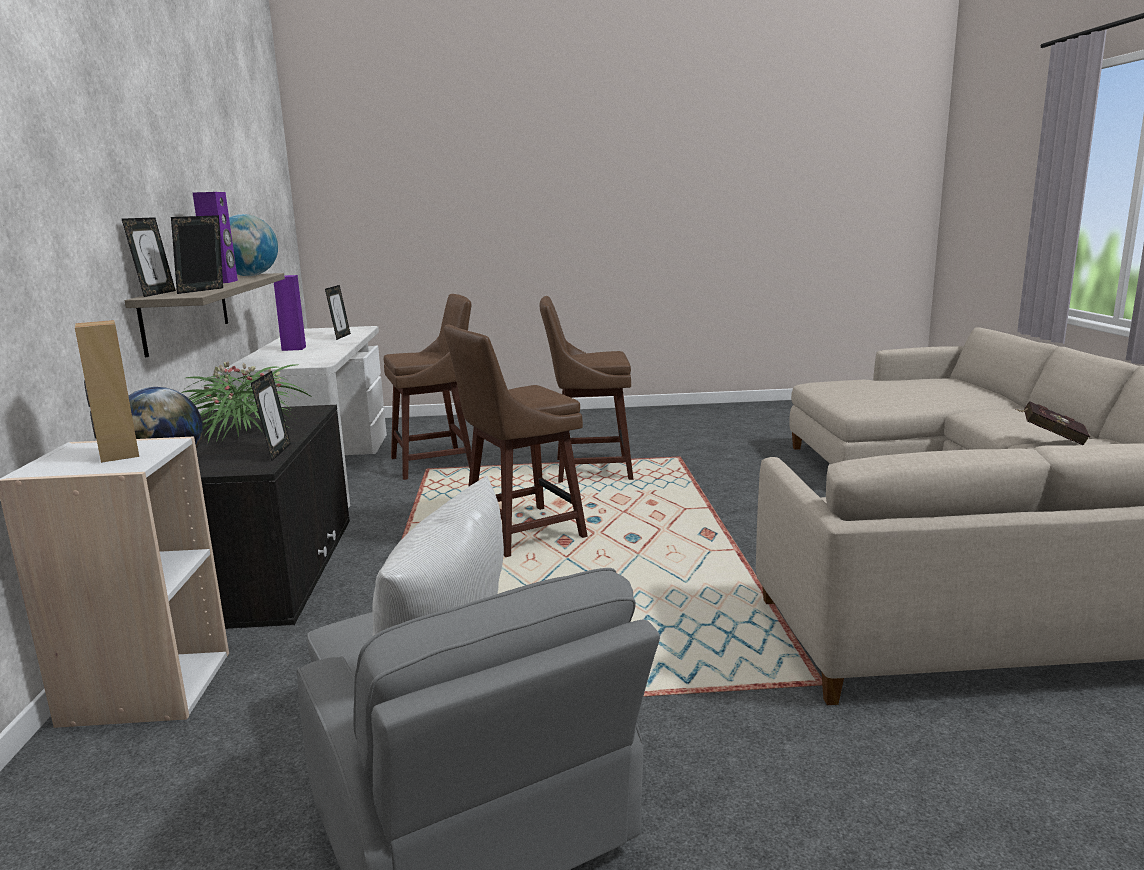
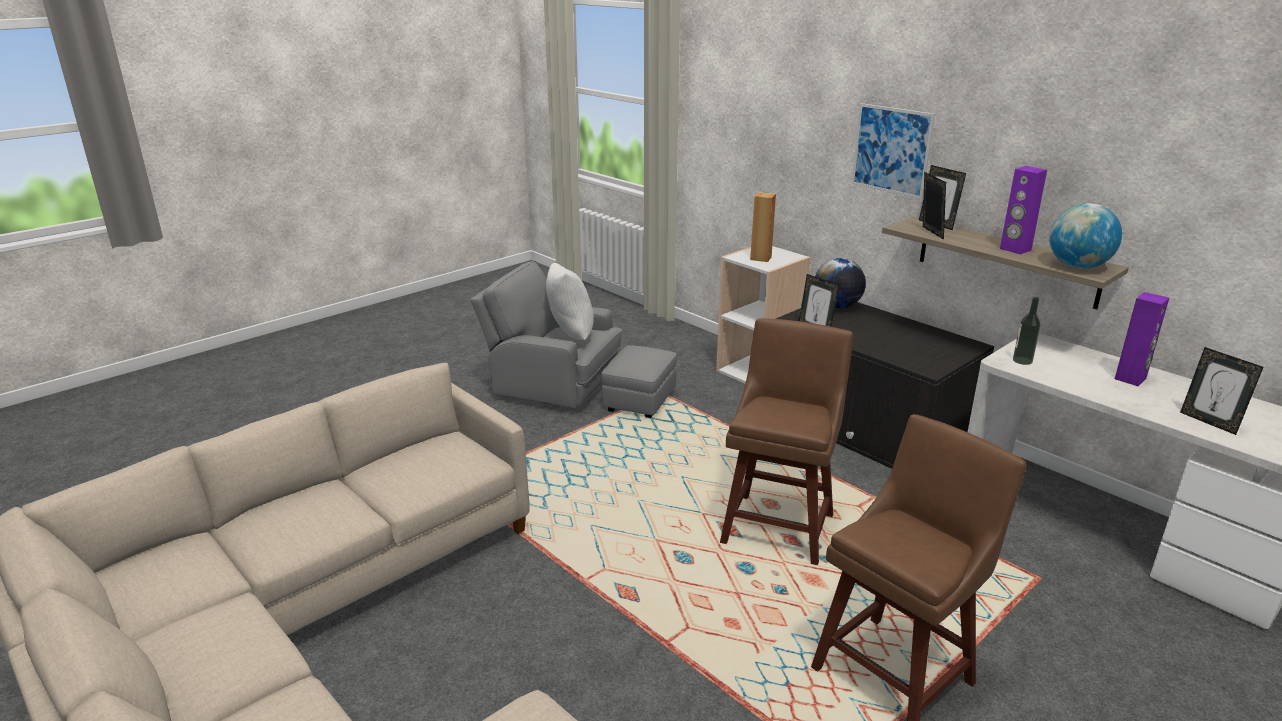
camera: 140 degrees right, 10 degrees up
potted plant [181,362,313,443] -> none
brown chair [384,294,471,480] -> none
red book [1016,401,1090,445] -> none
none -> picture [851,103,935,199]
none -> bottle [1013,297,1041,365]

